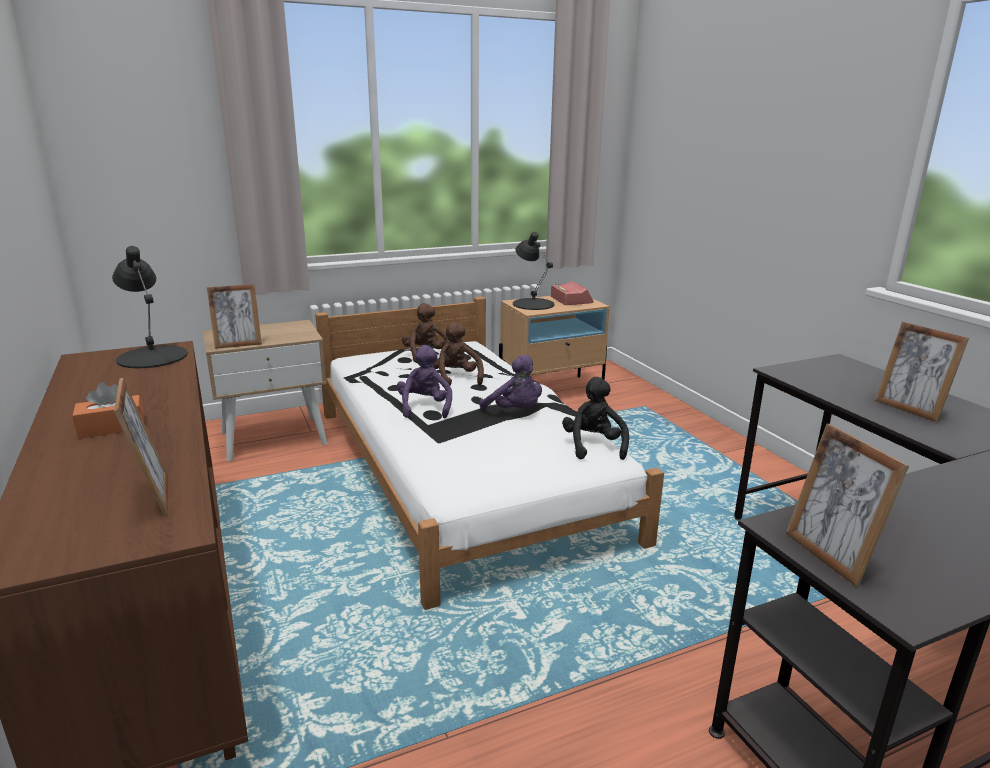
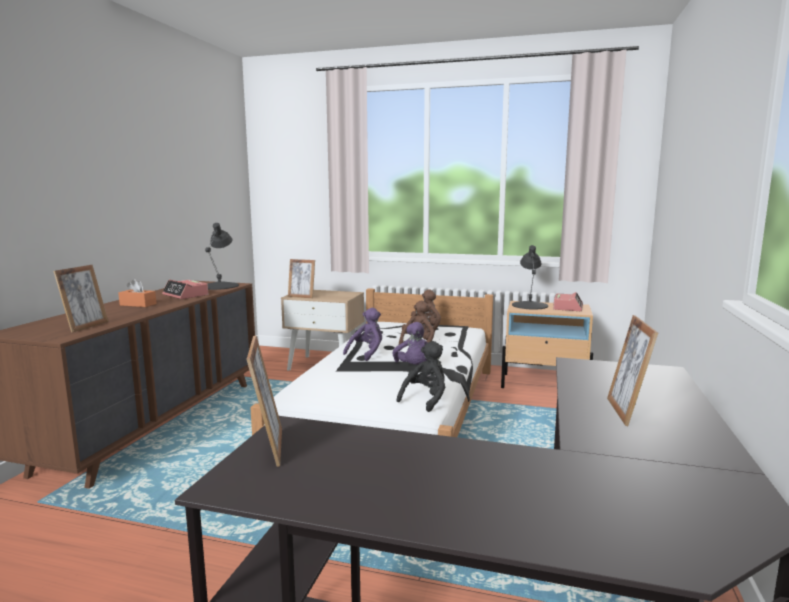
camera: 40 degrees right, 10 degrees down
picture frame [786,424,909,587] -> picture frame turned 150 degrees clockwise [246,335,282,467]
none -> alarm clock [162,279,208,299]

